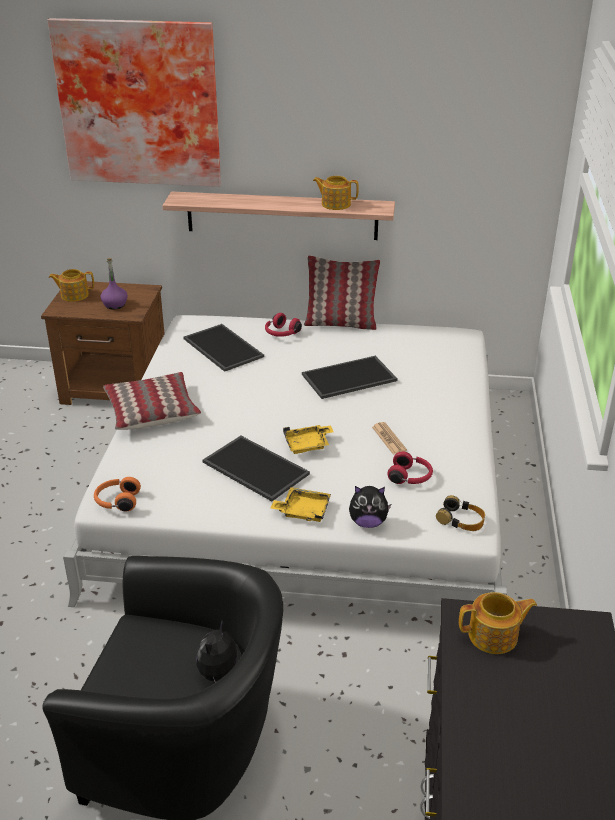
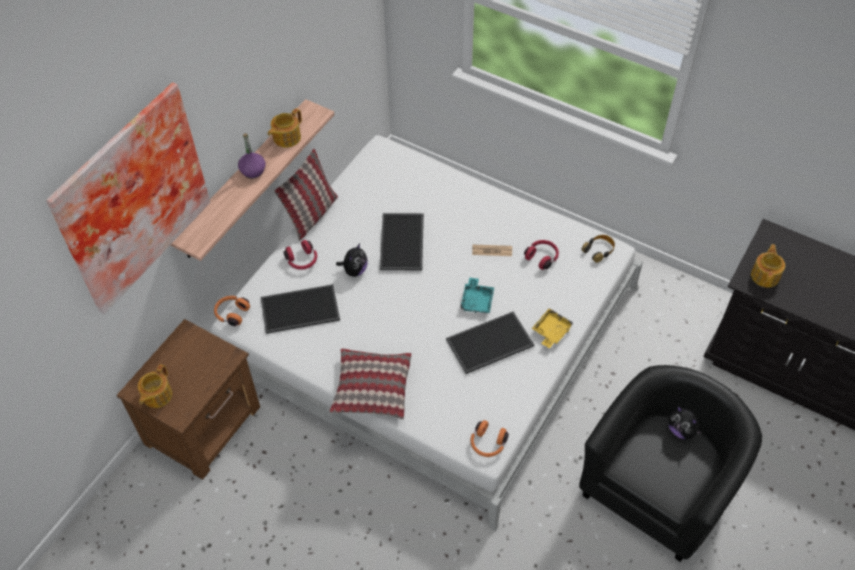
camera: 65 degrees left, 20 degrees up
purple bottle [101,258,128,309] -> purple bottle moved to [238,133,265,178]
yellow tray [283,425,333,454] -> turquoise tray [461,277,494,313]
plush toy [349,486,391,528] -> plush toy moved to [336,243,368,277]
none -> orange headphones [214,296,250,326]

